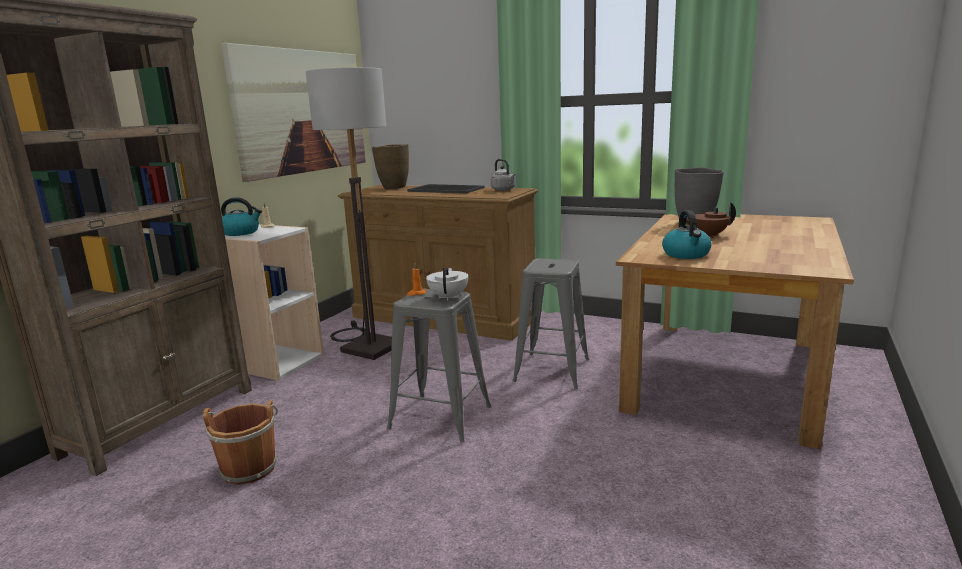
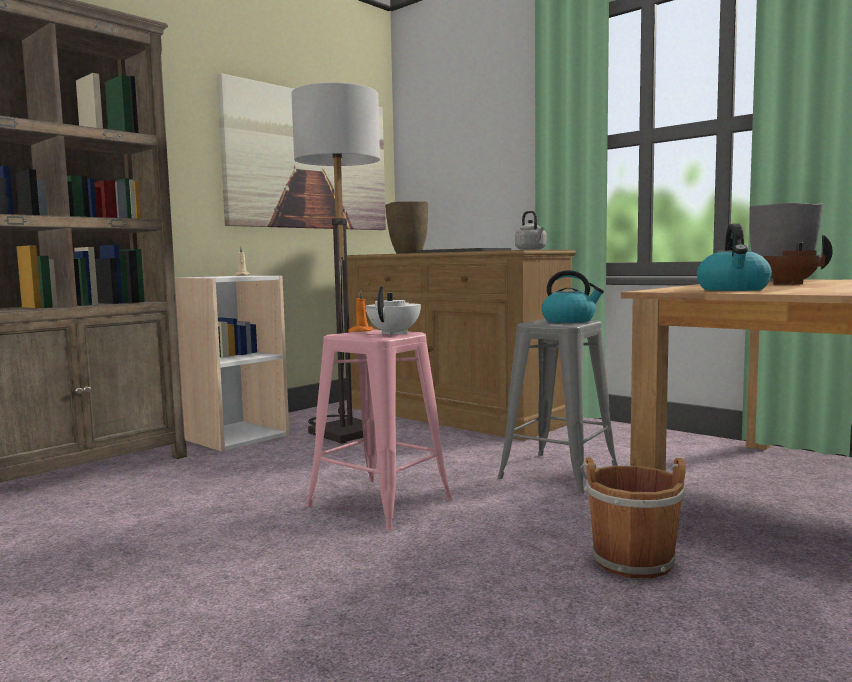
camera: 15 degrees right, 10 degrees down
brown bucket [203,400,278,485] -> brown bucket moved to [580,457,686,578]
kettle [221,197,262,236] -> kettle moved to [541,270,604,323]
grey stool [387,288,491,443] -> pink stool [306,329,452,530]

